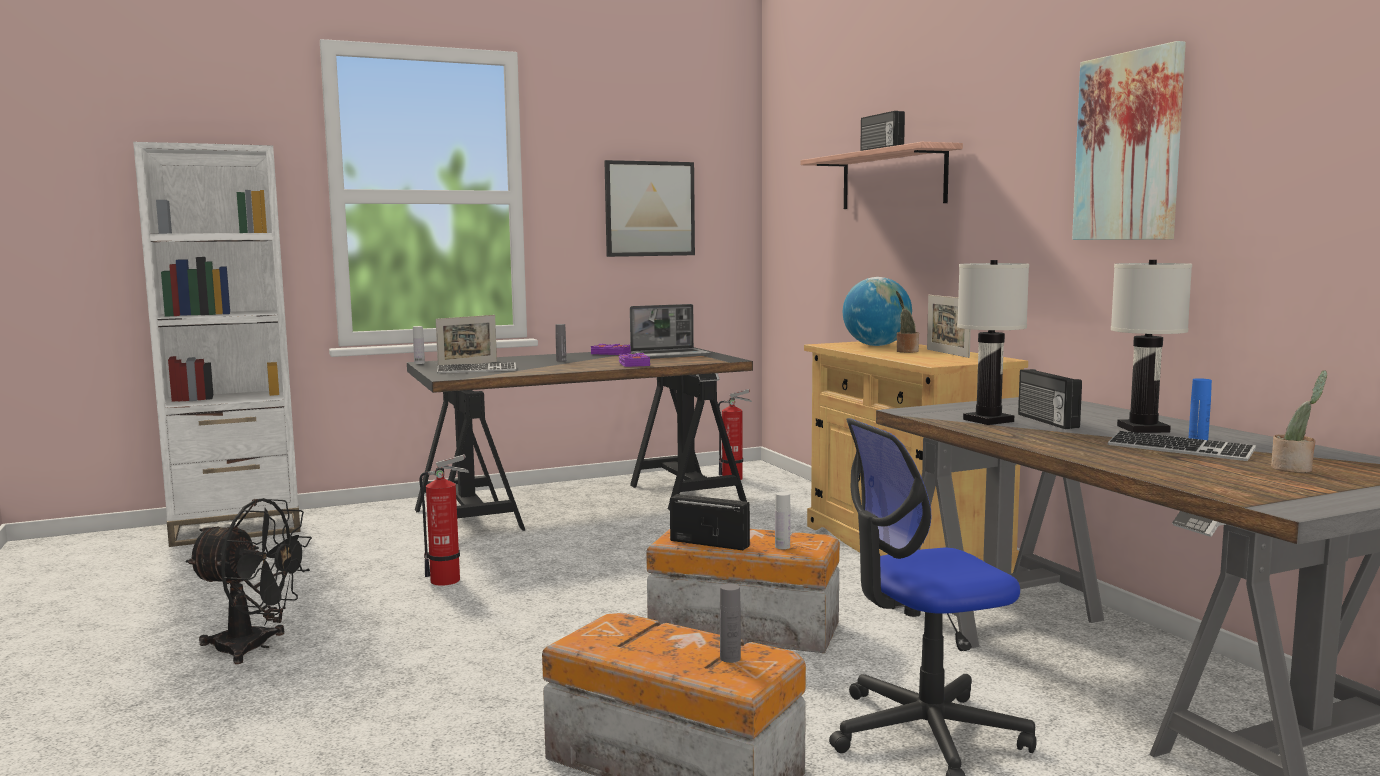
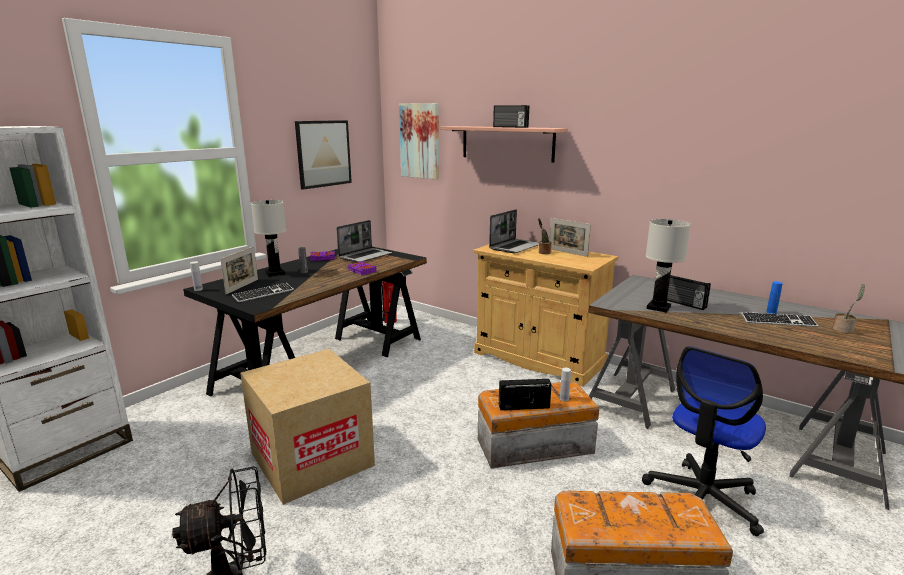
camera: 30 degrees left, 10 degrees up
fire extinguisher [419,454,469,586] -> cardboard box [240,349,375,505]
grey bottle [720,584,741,663] -> none
globe [843,277,912,346] -> laptop [489,209,539,254]
picture [1072,41,1186,240] -> picture moved to [399,103,439,180]
white table lamp [1111,260,1192,433] -> white table lamp moved to [251,200,287,277]

